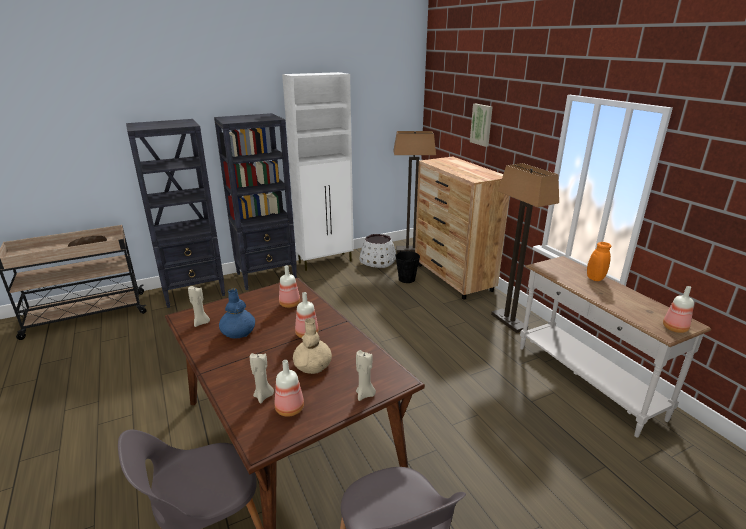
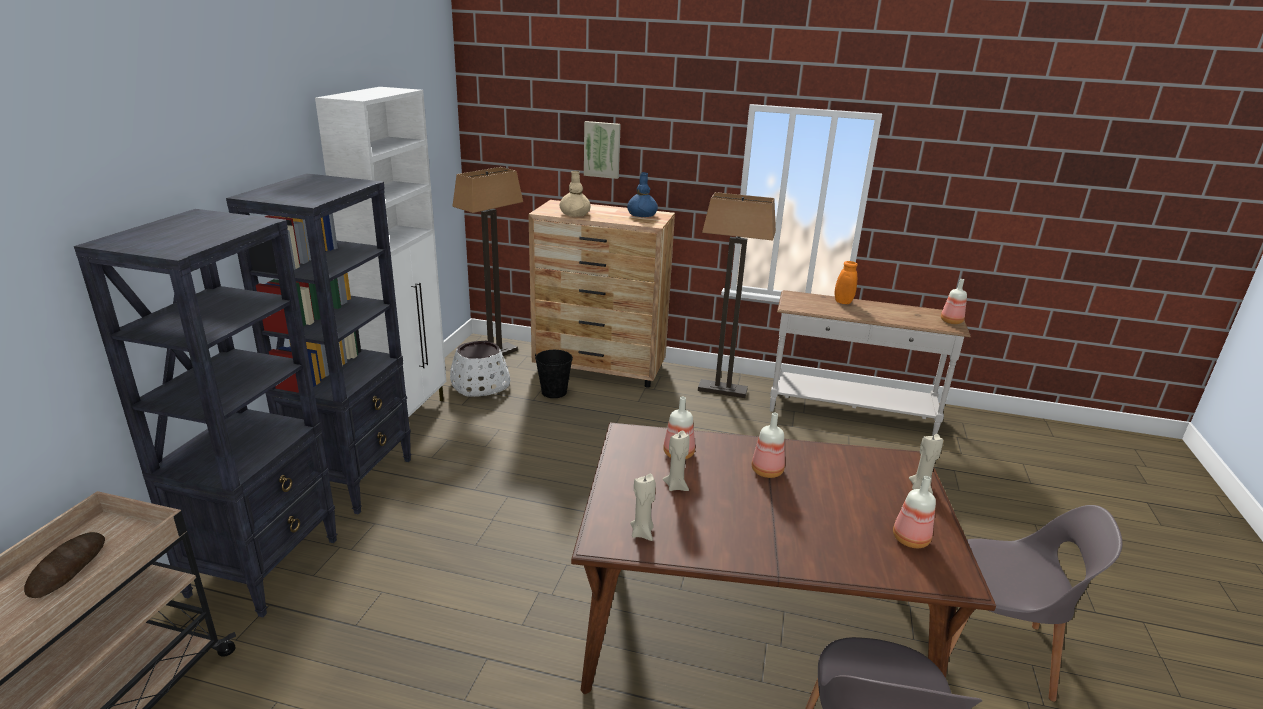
camera: 50 degrees left, 0 degrees up
blue vase [219,288,255,339] -> blue vase moved to [627,172,658,217]
beige candle [250,352,274,404] -> beige candle moved to [663,430,690,491]
beige vase [293,318,332,374] -> beige vase moved to [560,171,591,217]

